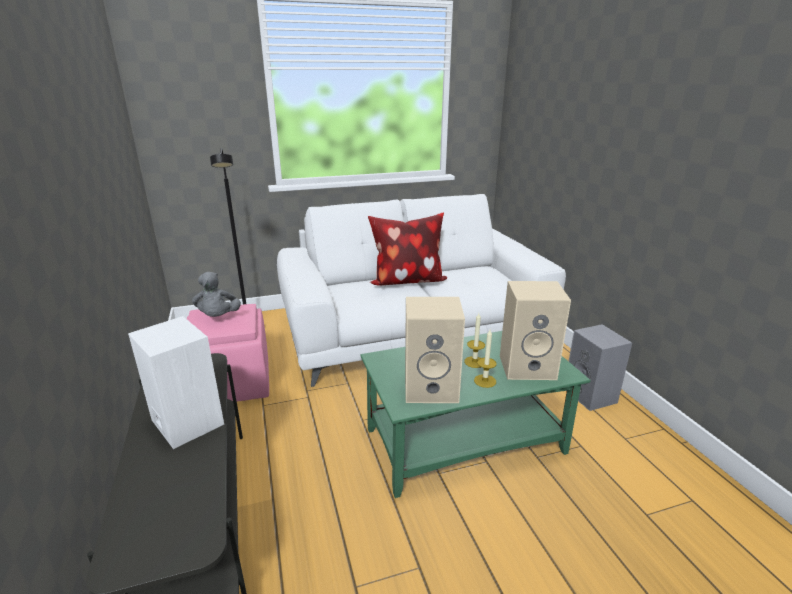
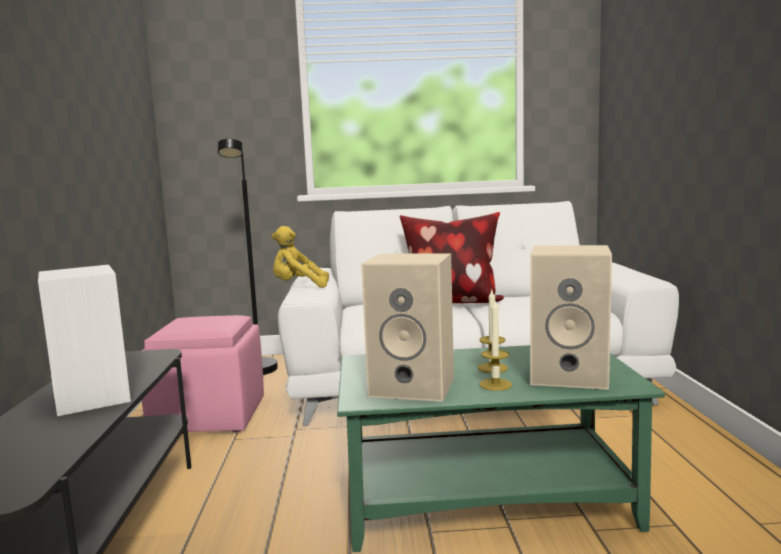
camera: 15 degrees right, 15 degrees down
grey plush toy [192,272,241,317] -> none
grey speaker [569,324,632,411] -> none
none -> yellow plush toy [272,226,329,288]

